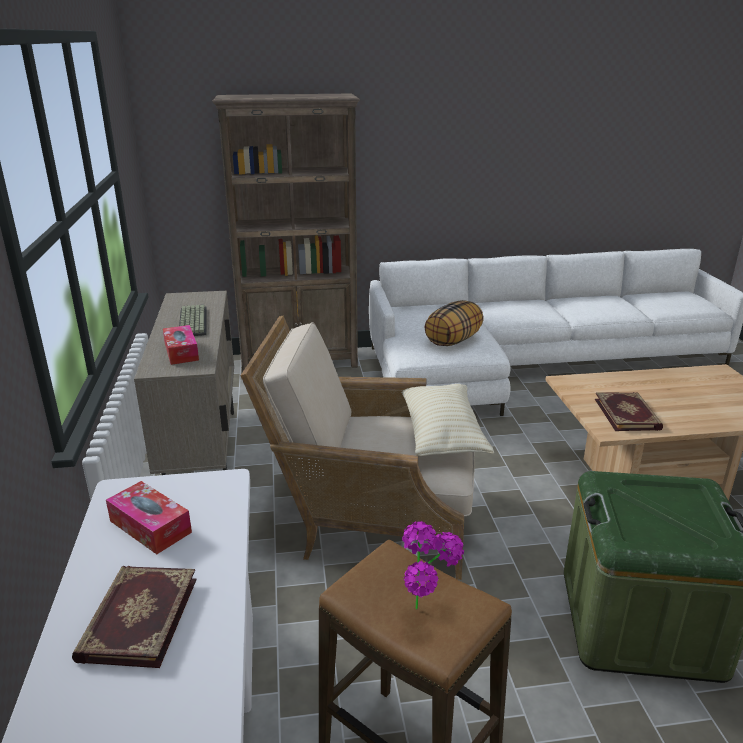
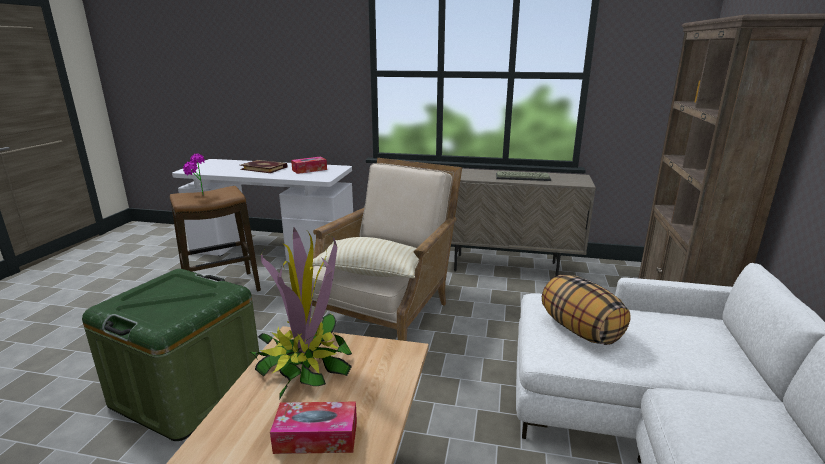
camera: 110 degrees right, 5 degrees down
tissue box [163,325,199,365] -> tissue box moved to [270,402,357,454]
book [595,392,663,431] -> potted plant [250,228,352,399]

